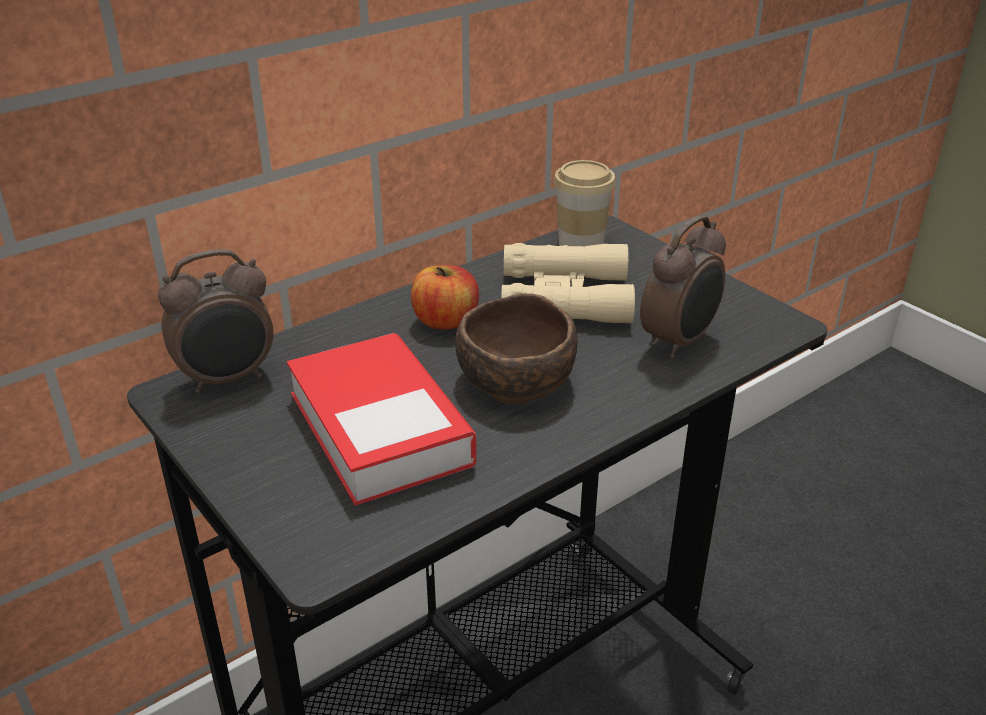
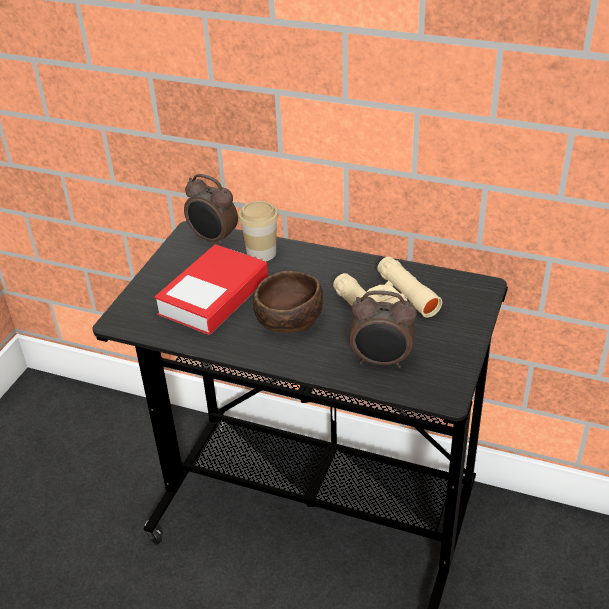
camera: 60 degrees right, 5 degrees up
apple [411,265,479,330] -> none
cup [553,160,616,246] -> cup moved to [238,201,279,261]

